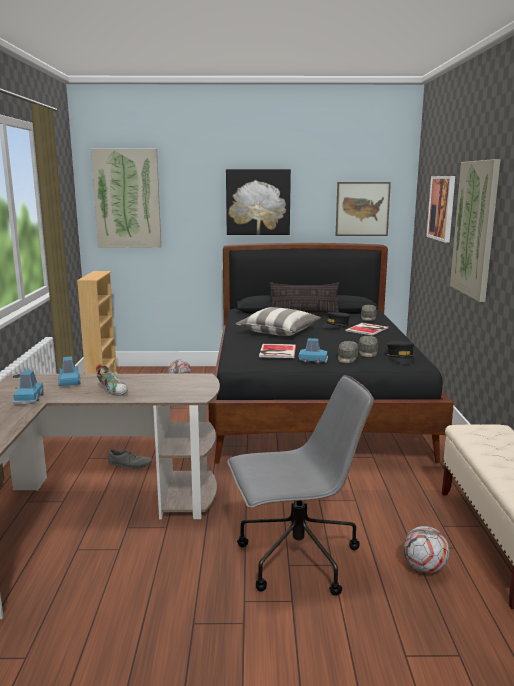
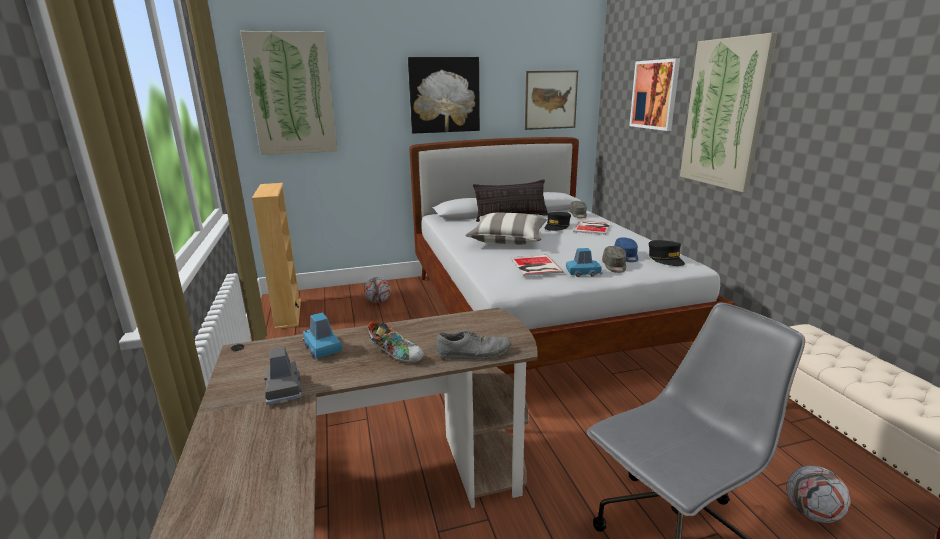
camera: 15 degrees left, 5 degrees up
blue toy car [13,370,43,404] -> grey toy car [264,347,302,405]
grey shoe [108,449,153,469] -> grey shoe moved to [436,331,511,360]
black bed [209,243,454,464] -> white bed [409,137,735,374]
grey cap [358,336,378,357] -> blue cap [614,237,638,262]

